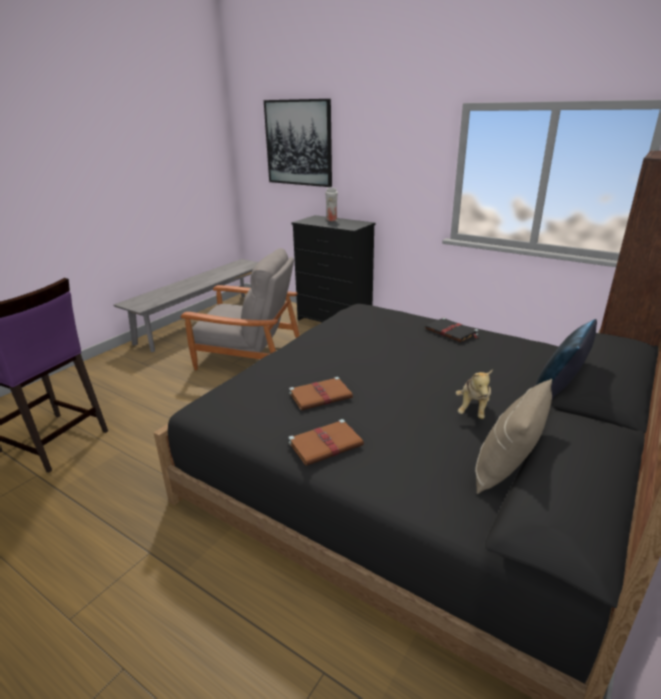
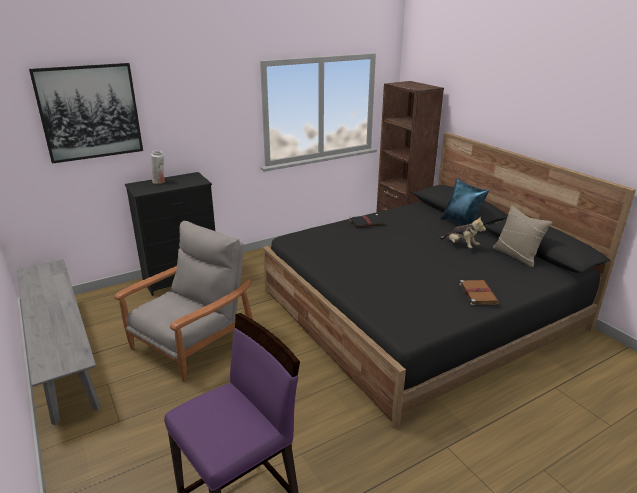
camera: 65 degrees left, 0 degrees up
brown book [289,377,353,410] -> none

